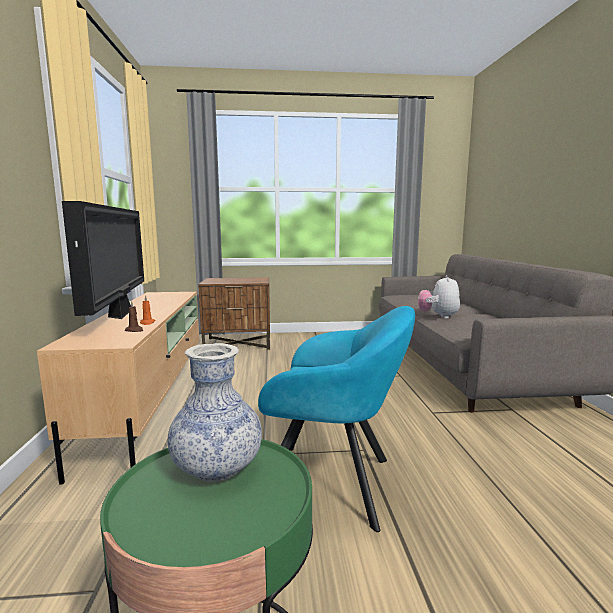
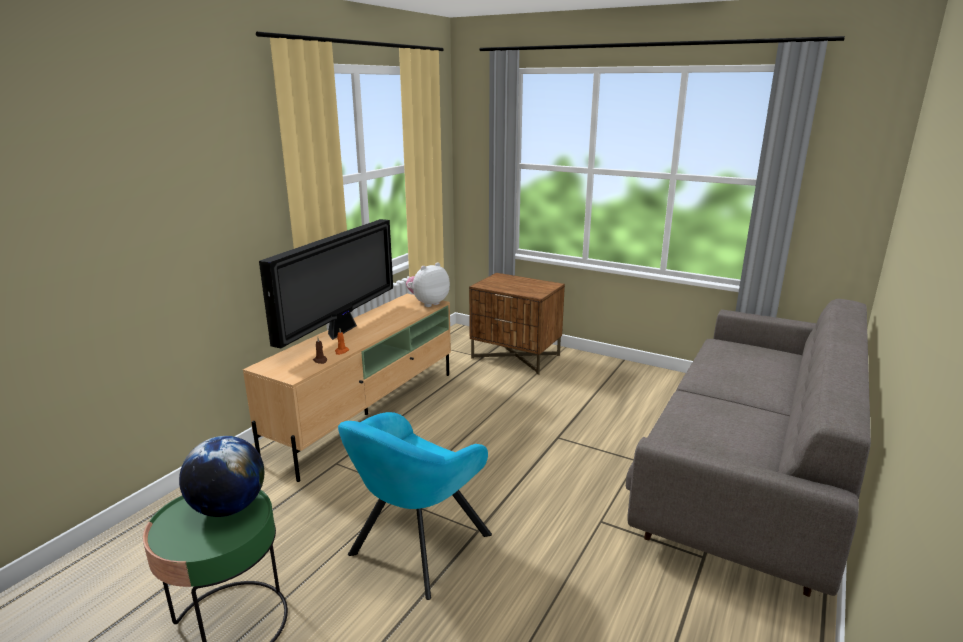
camera: 35 degrees right, 10 degrees up
vase [168,343,262,482] -> globe [179,436,264,517]
turquoise armchair [258,306,415,532] -> turquoise armchair turned 75 degrees clockwise [338,412,492,600]
plush toy [418,275,460,319] -> plush toy moved to [406,263,450,307]

